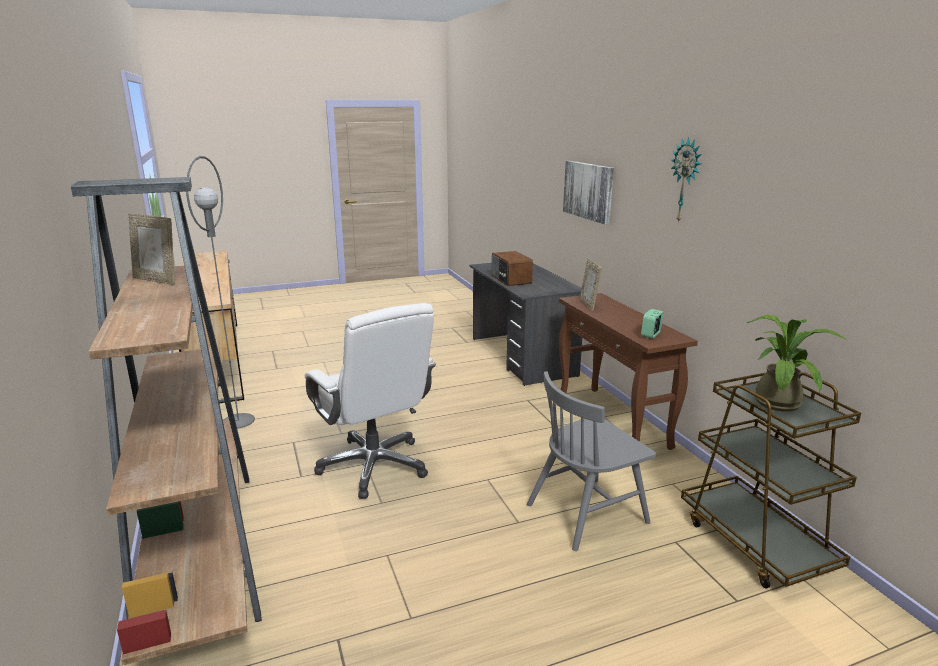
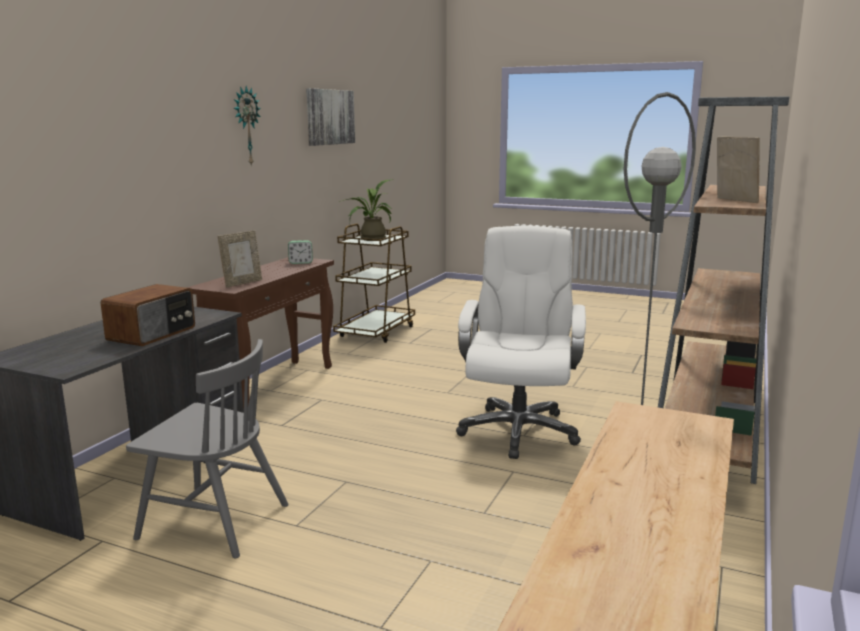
camera: 135 degrees left, 5 degrees down
grey chair [527,371,656,551] -> grey chair moved to [126,339,289,558]
picture [563,161,614,225] -> picture moved to [306,88,355,146]

